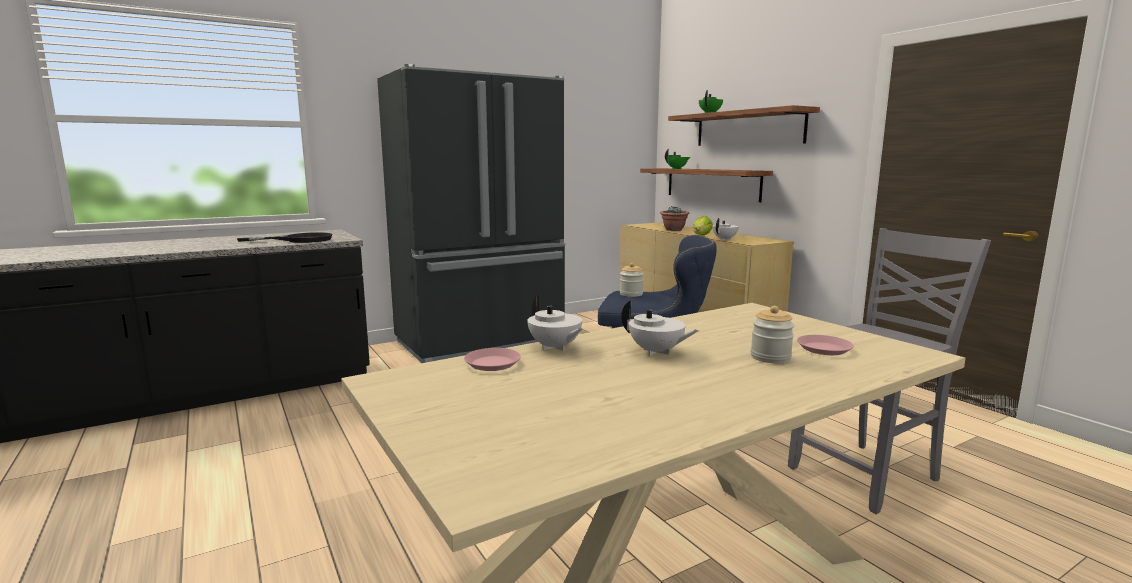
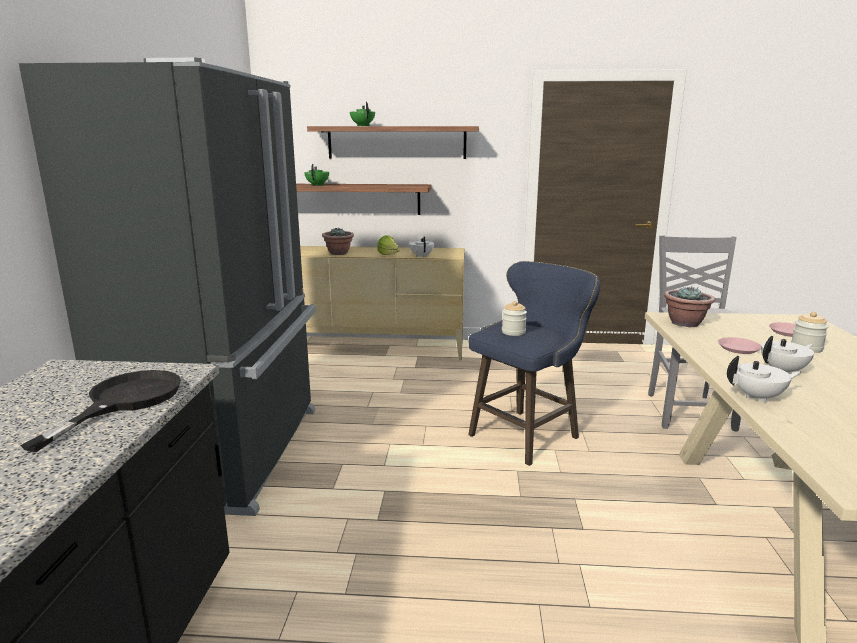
camera: 55 degrees left, 5 degrees up
pink plate [464,348,521,371] -> pink plate moved to [718,337,761,354]
none -> potted plant [664,285,715,327]

